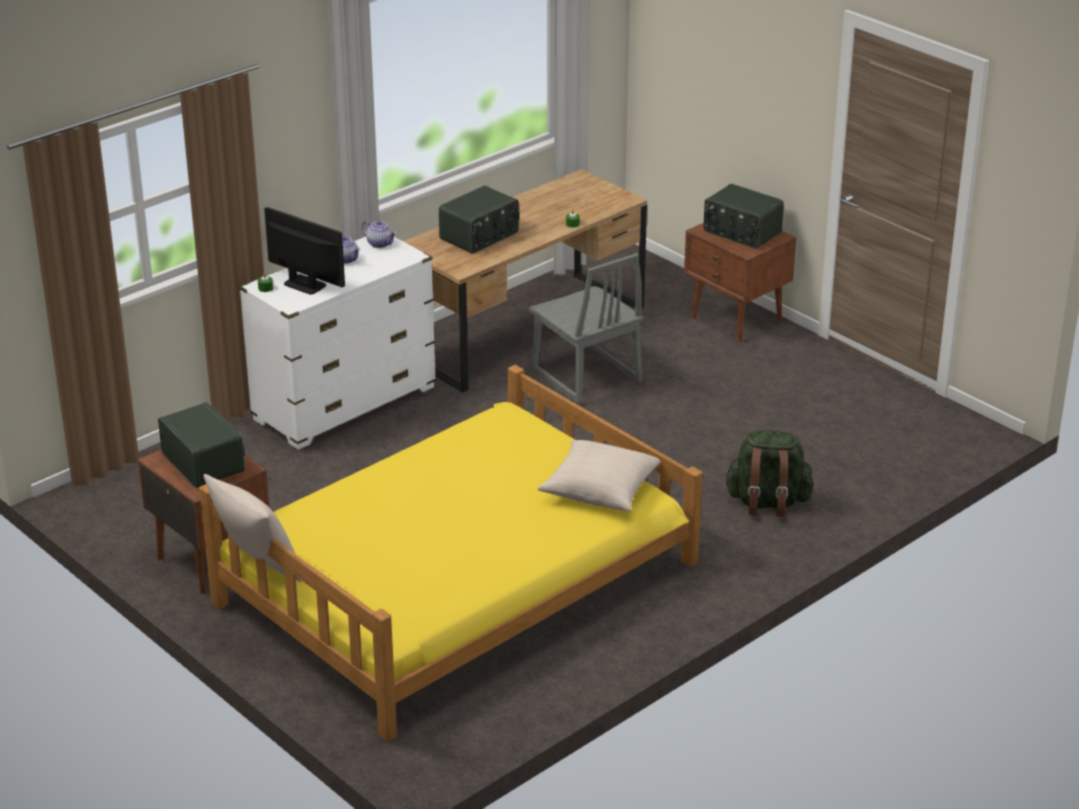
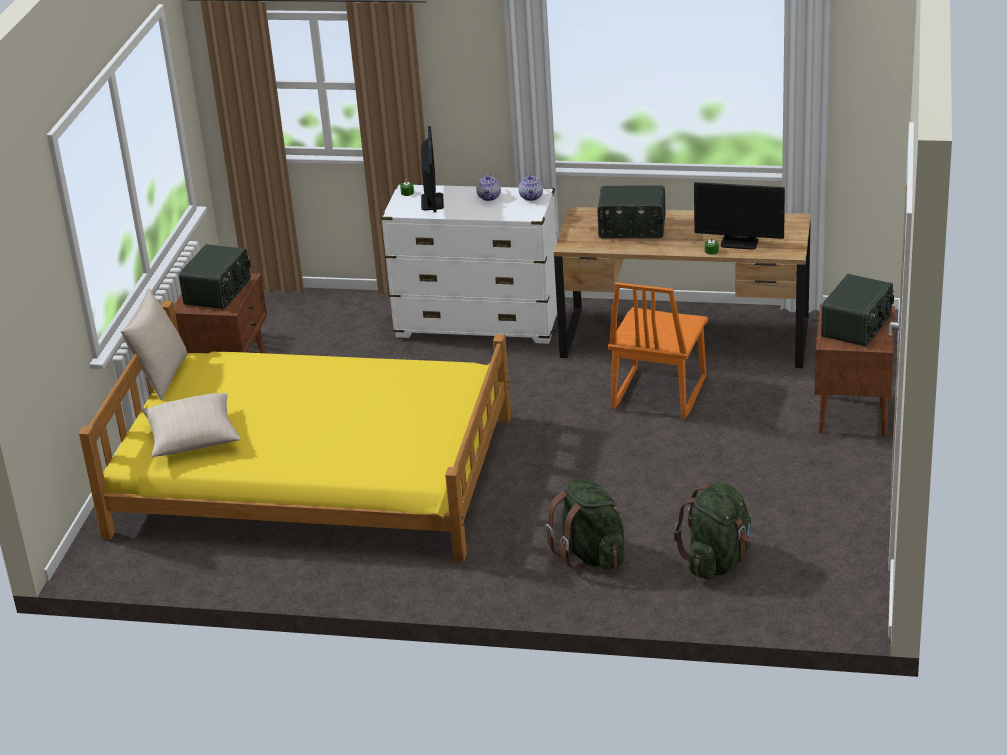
camera: 55 degrees right, 0 degrees up
grey chair [529,253,643,404] -> orange chair [608,282,708,419]
beige pillow [537,440,661,511] -> beige pillow moved to [142,393,241,457]
radio [703,184,784,249] -> radio turned 150 degrees counterclockwise [821,274,894,347]
none -> green backpack [674,483,751,579]
none -> monitor [694,182,785,250]

